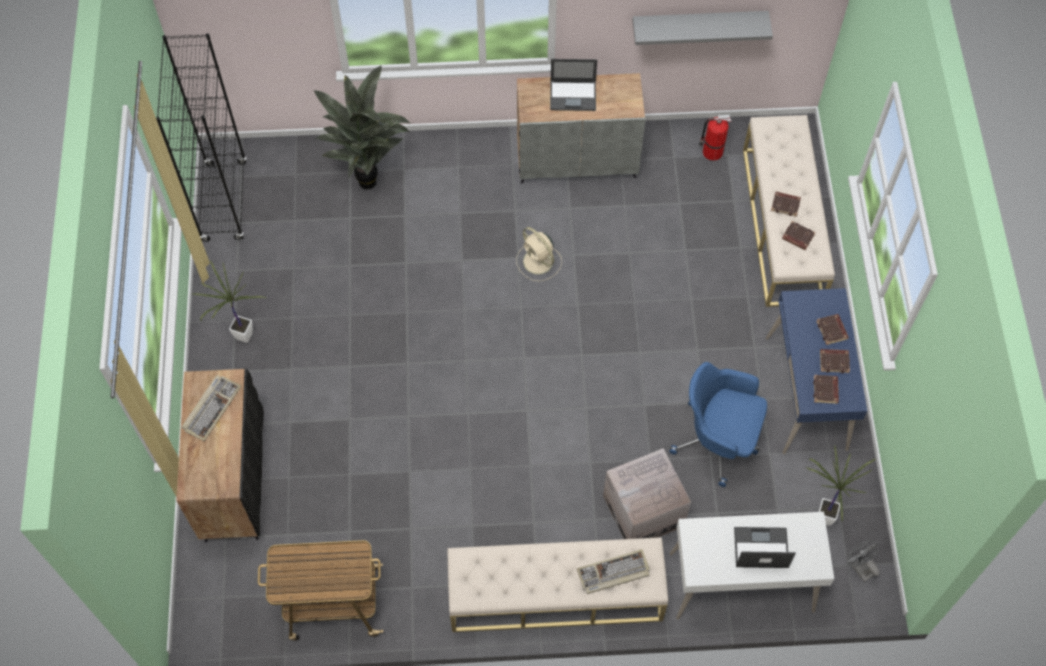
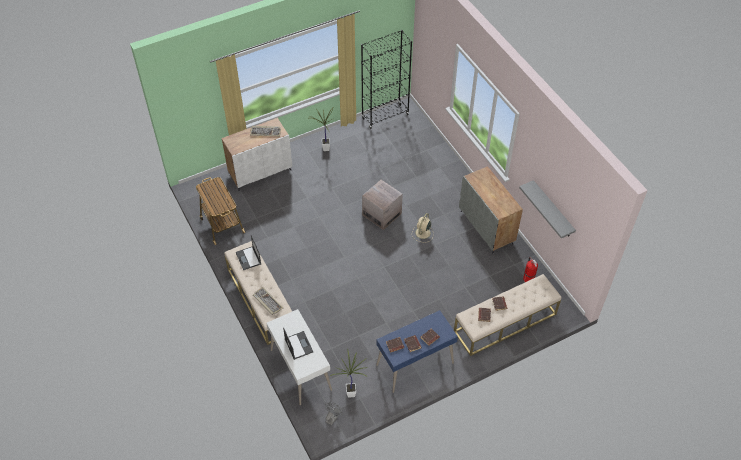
camera: 65 degrees right, 10 degrees down
black cabinet [176,369,264,542] -> white cabinet [222,118,292,191]
potted plant [314,65,411,189] -> none
laptop [550,59,597,111] -> laptop moved to [236,235,261,270]
cardboard box [603,448,691,539] -> cardboard box moved to [362,180,403,230]
blue office chair [669,362,767,487] -> none

